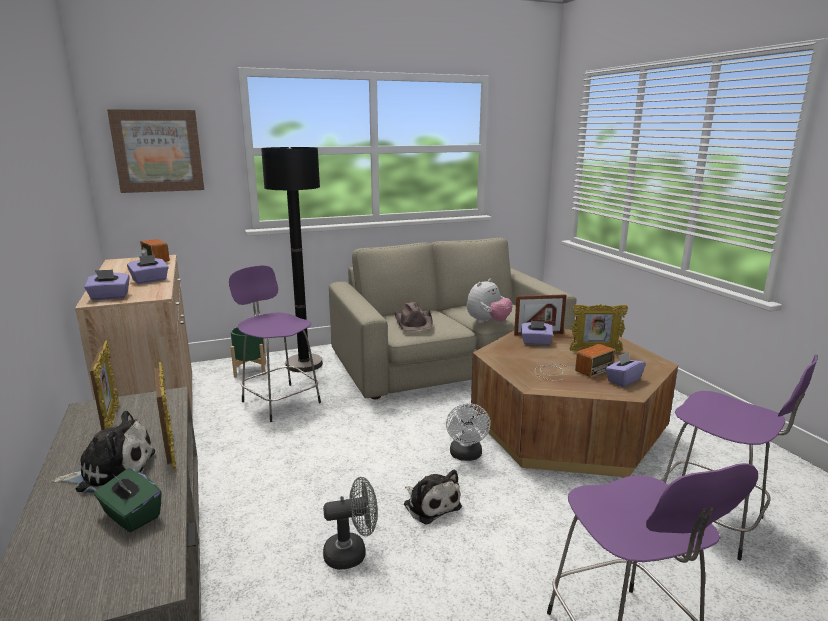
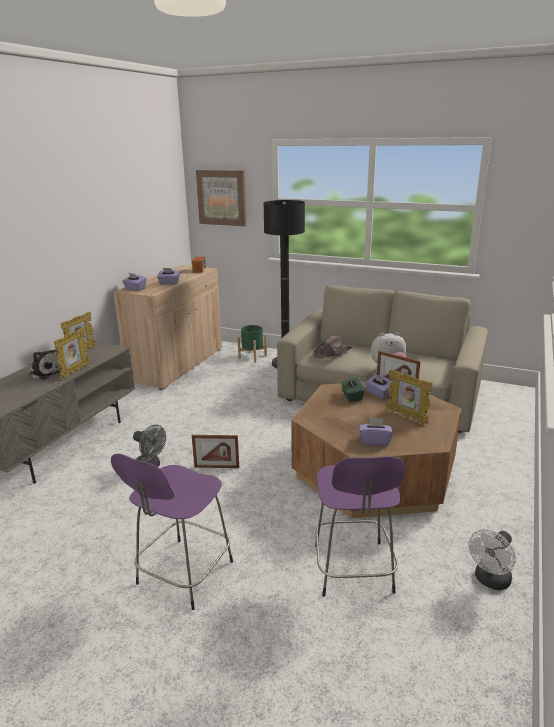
camera: 45 degrees right, 5 degrees up
green tissue box [94,469,162,532] -> green tissue box moved to [341,378,364,402]
purple stool [229,265,321,422] -> none
plush toy [404,470,462,525] -> picture frame [192,435,239,468]
white fan [446,403,491,461] -> white fan moved to [469,529,516,590]
radio [535,344,616,381] -> none

